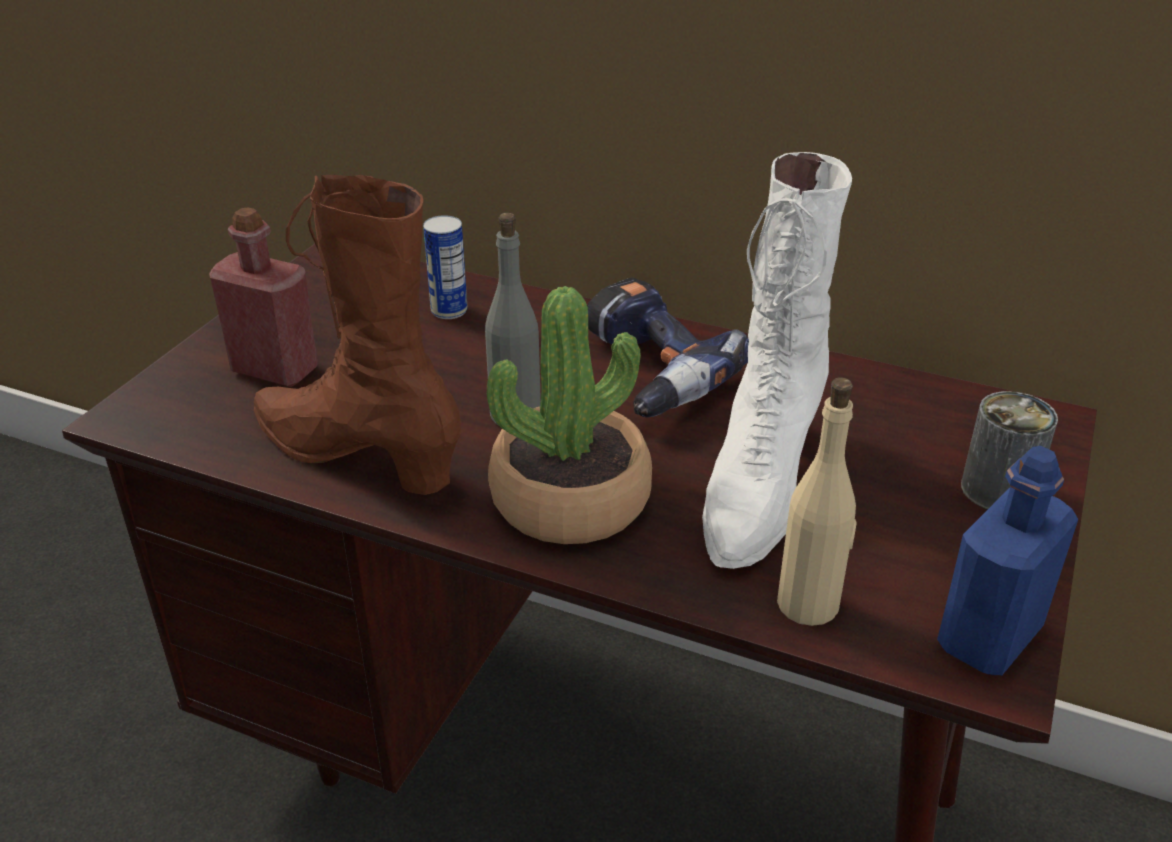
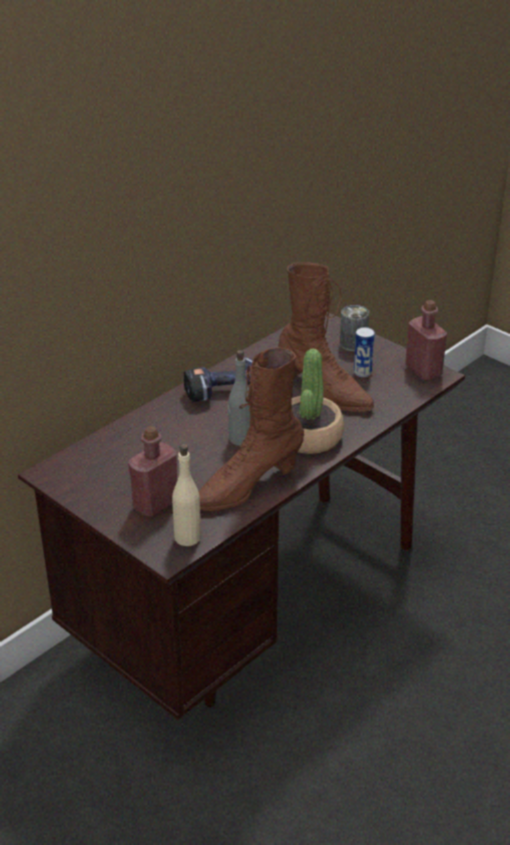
camera: 70 degrees left, 0 degrees up
can [423,215,468,319] -> can moved to [354,327,375,377]
white boot [702,152,852,569] -> brown boot [278,262,374,412]
beige bottle [777,377,857,626] -> beige bottle moved to [172,444,201,546]
blue bottle [937,446,1078,675] -> red bottle [405,300,447,381]

